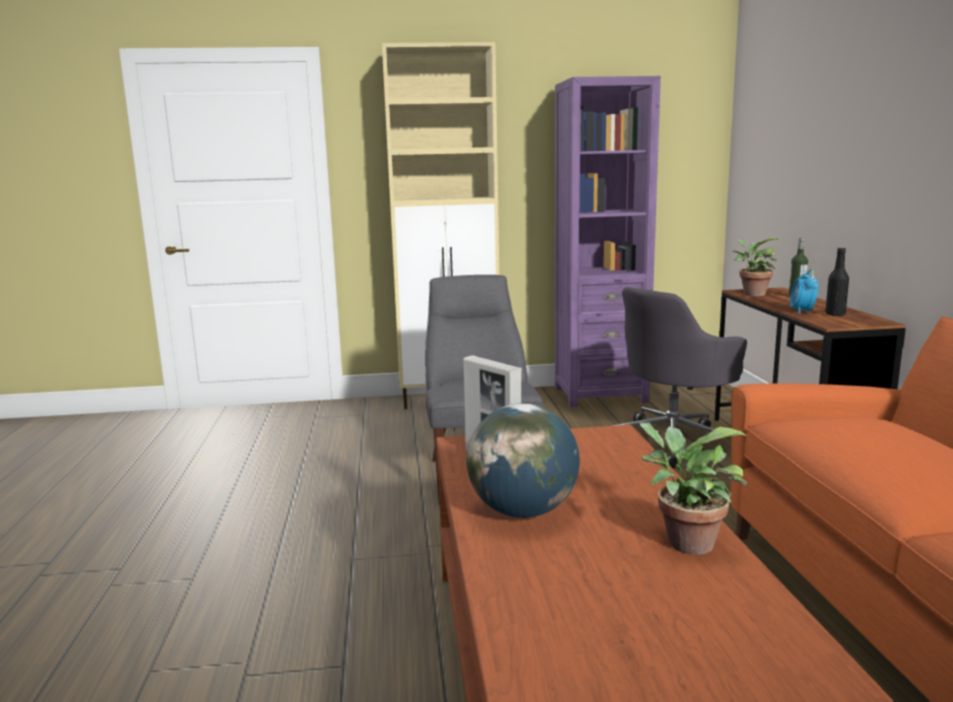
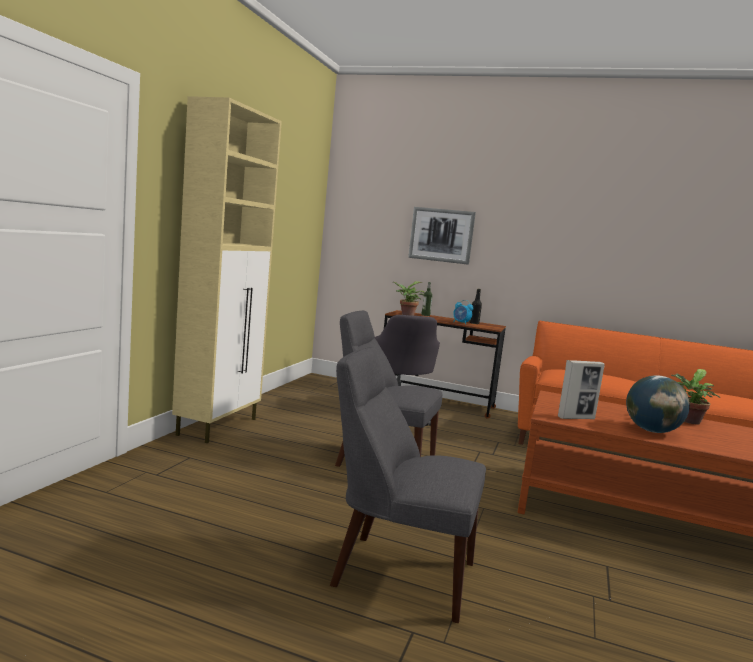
camera: 65 degrees left, 5 degrees down
purple bookcase [555,76,661,408] -> none
none -> grey chair [330,347,486,623]
none -> picture [408,207,476,265]

